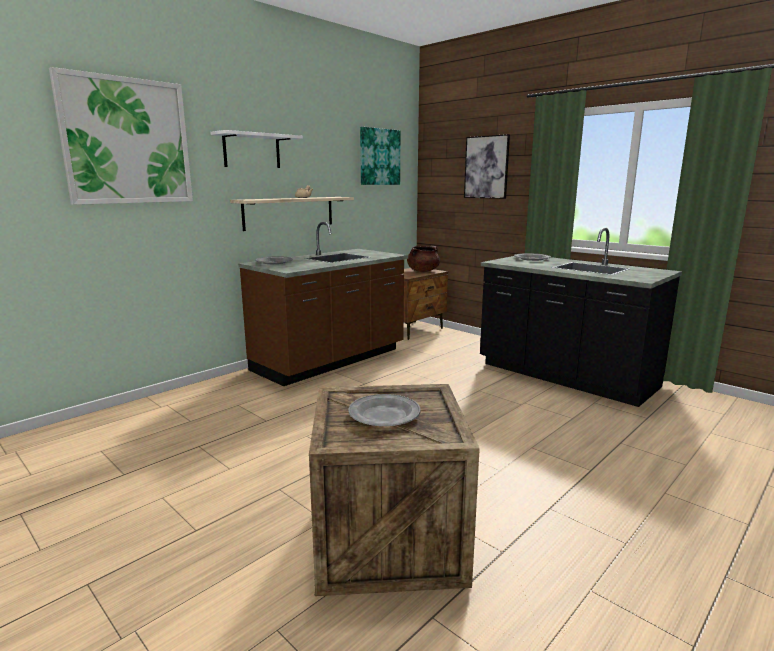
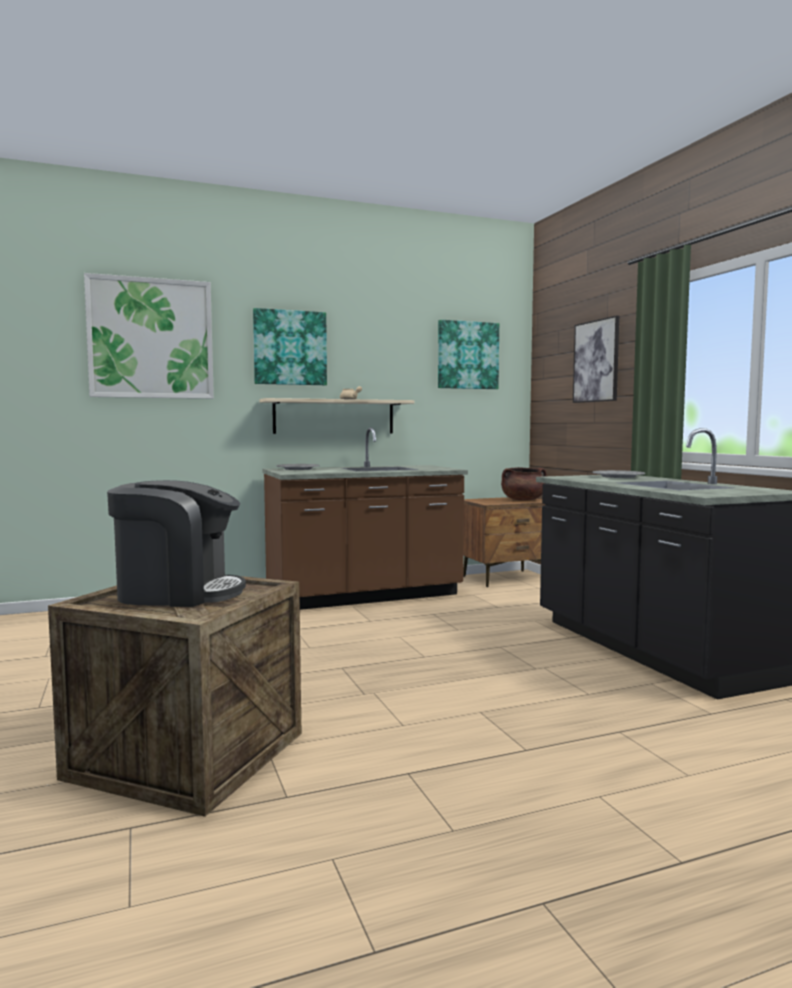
camera: 25 degrees right, 10 degrees down
white shelf [210,130,303,168] -> picture [253,308,327,385]
grey plate [348,394,421,426] -> coffee machine [107,480,246,607]

